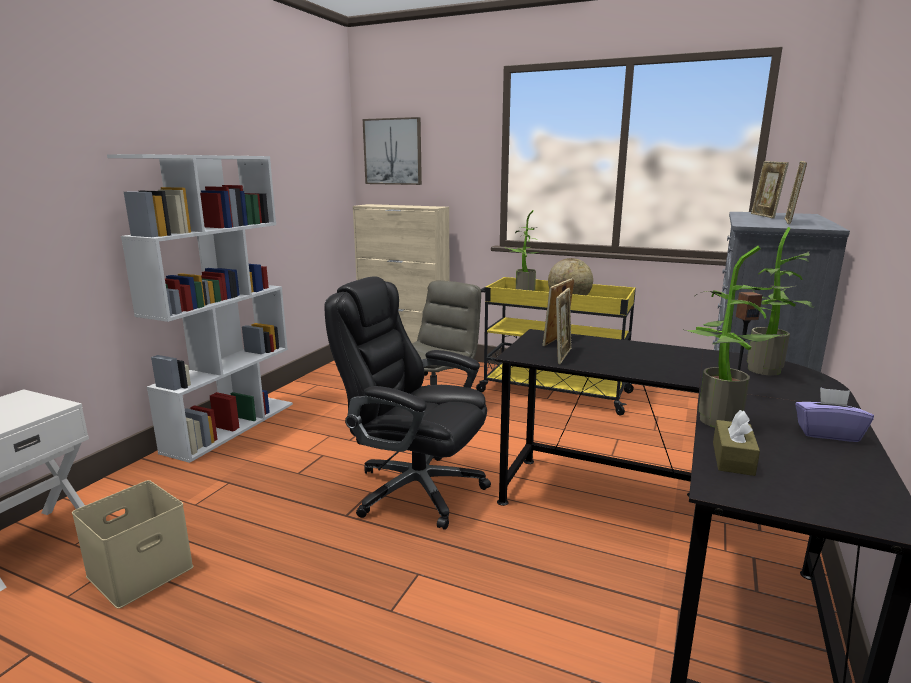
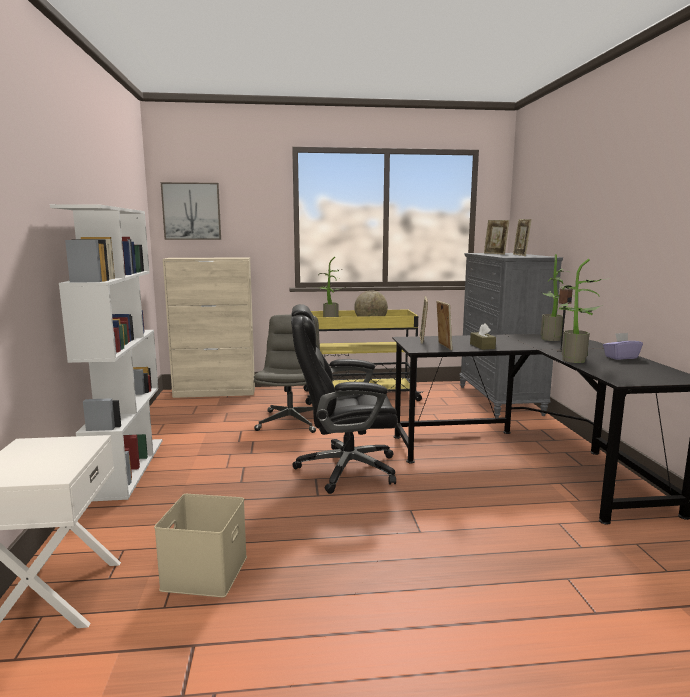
camera: 30 degrees left, 5 degrees down
brown tissue box [713,410,760,476] -> brown tissue box moved to [470,323,496,350]

